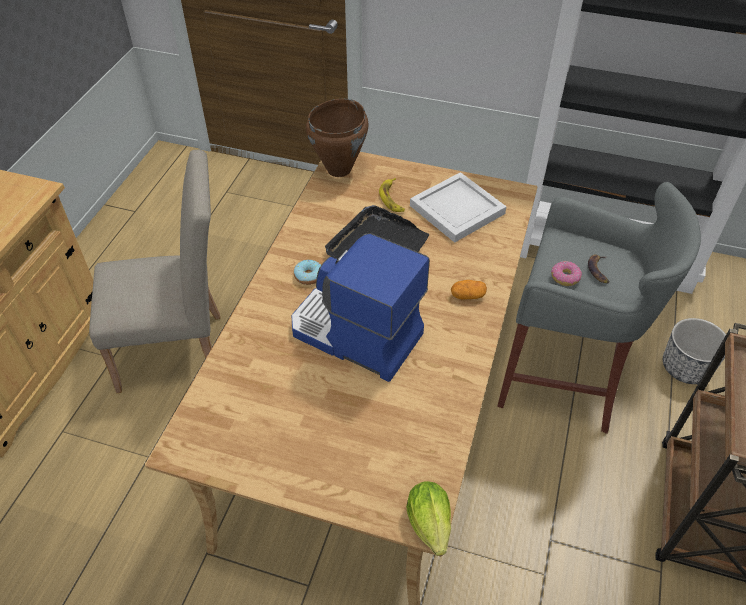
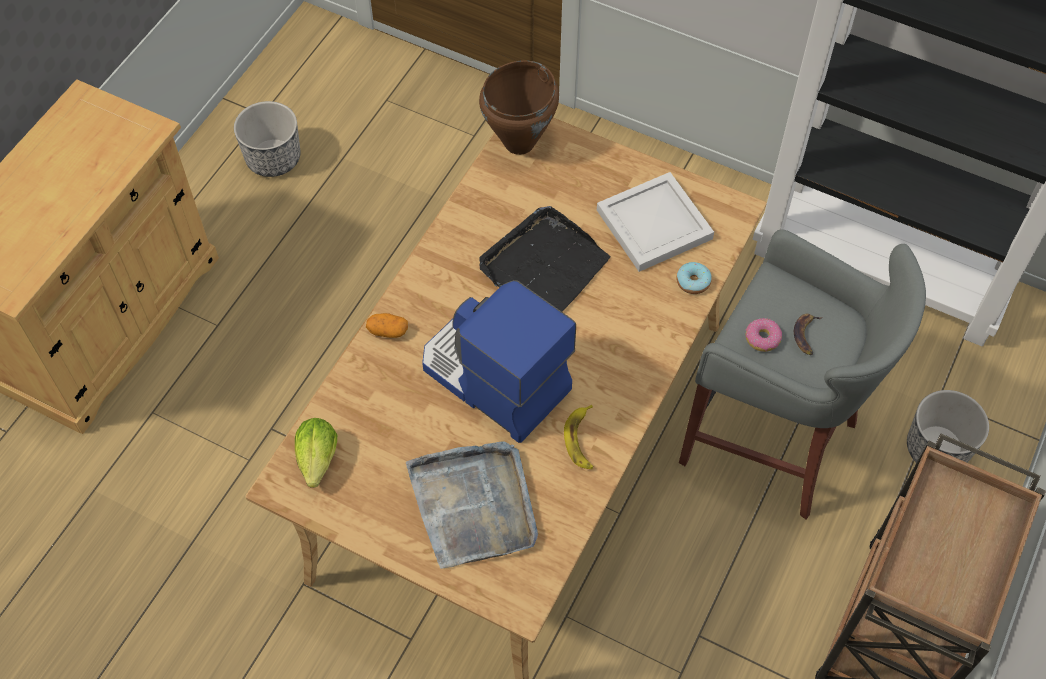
camera: 10 degrees right, 10 degrees up
beige chair [89,150,220,393] -> none
donut [294,260,321,285] -> donut moved to [676,262,712,294]
banana [379,178,405,212] -> banana moved to [564,405,594,469]
lettuce [406,481,451,556] -> lettuce moved to [295,418,337,488]
potato [451,280,487,299] -> potato moved to [366,313,408,338]
none -> planter [234,101,301,177]
none -> grey tray [406,442,538,569]

